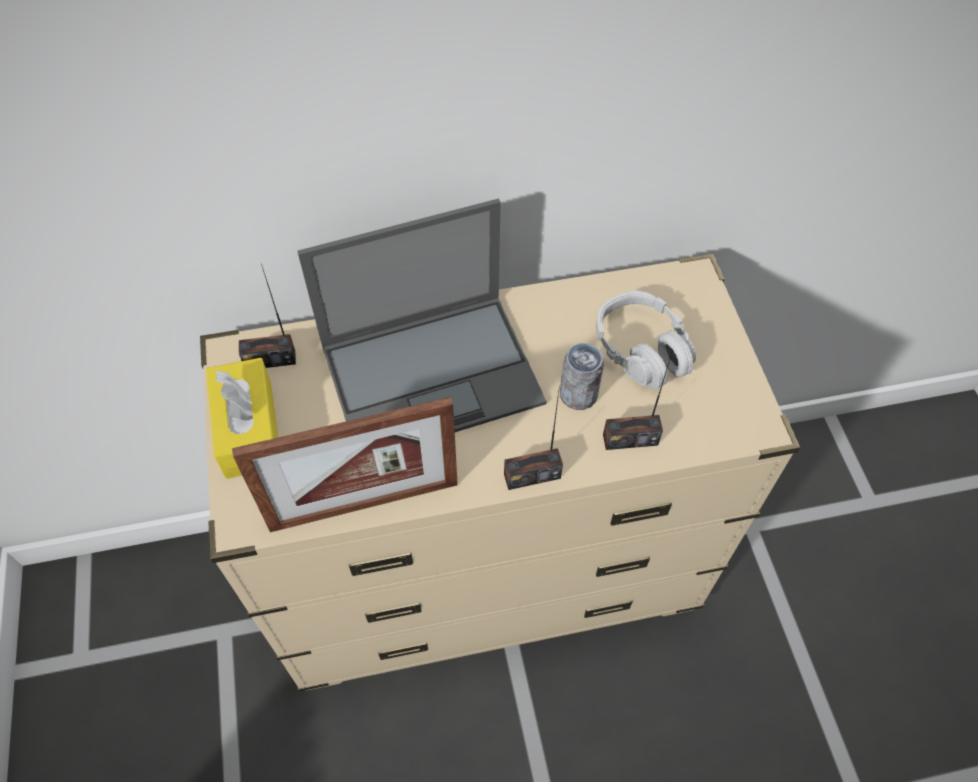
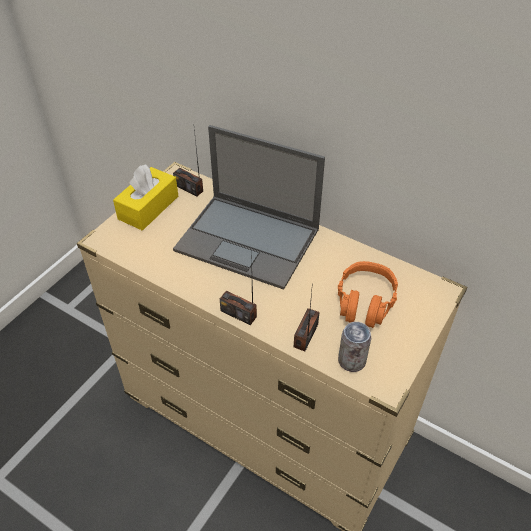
camera: 45 degrees right, 10 degrees down
picture frame [232,397,458,532] -> none
can [560,343,604,410] -> can moved to [338,322,371,372]
grey headphones [596,291,696,389] -> orange headphones [338,261,398,328]
radio [603,350,673,450] -> radio turned 75 degrees clockwise [294,283,319,351]

